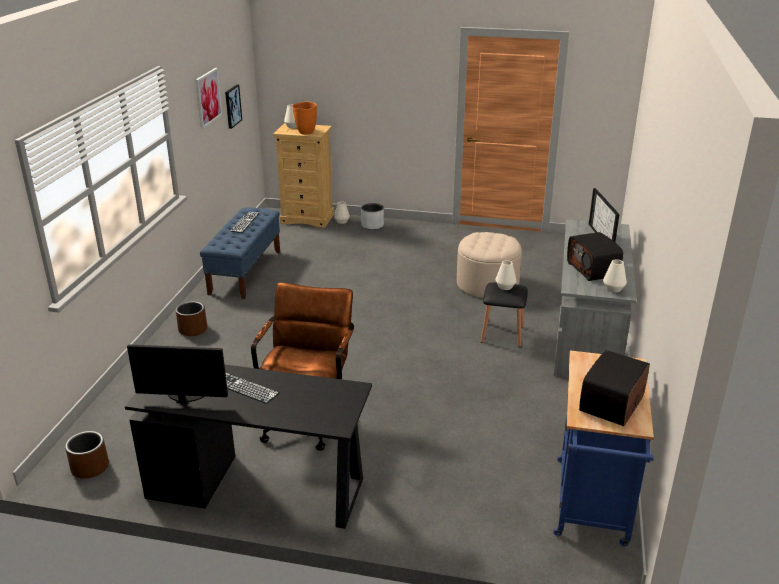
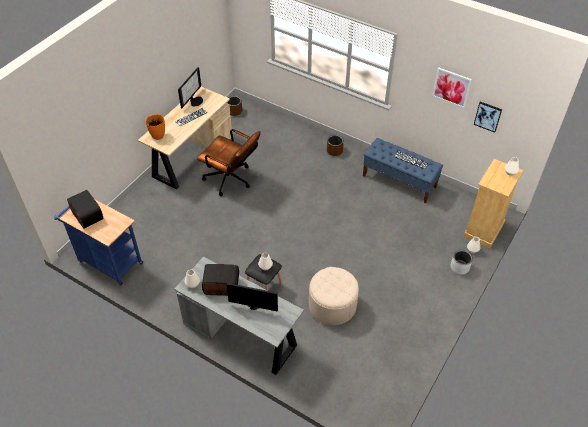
camera: 110 degrees right, 20 degrees up
black desk [125,364,372,529] -> beige desk [138,87,232,190]
orange vase [292,102,317,135] -> orange vase moved to [146,114,165,140]

